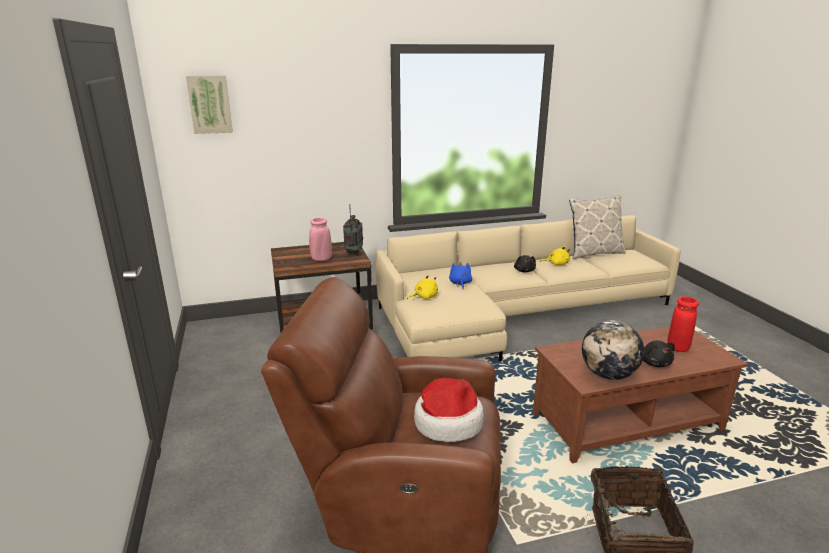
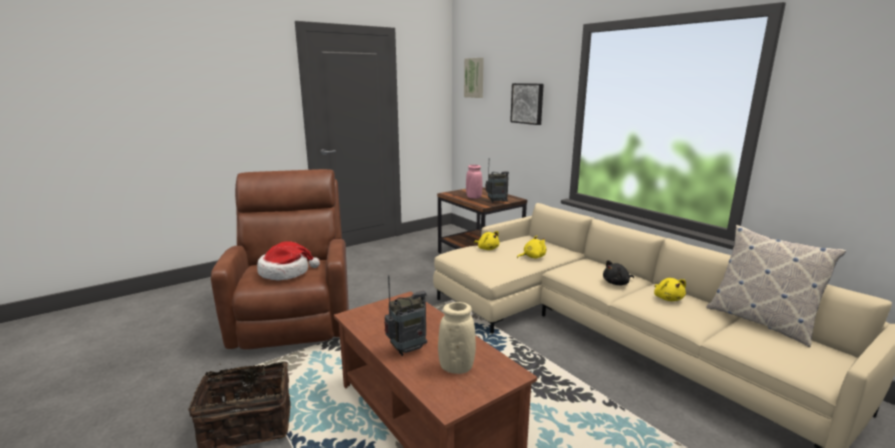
camera: 70 degrees right, 5 degrees down
blue plush toy [449,262,472,289] -> yellow plush toy [517,236,546,259]
globe [582,320,644,380] -> none
black plush toy [643,340,675,367] -> radio [384,275,427,356]
red vase [667,297,699,352] -> beige vase [438,302,476,374]
none -> picture [510,83,544,125]

